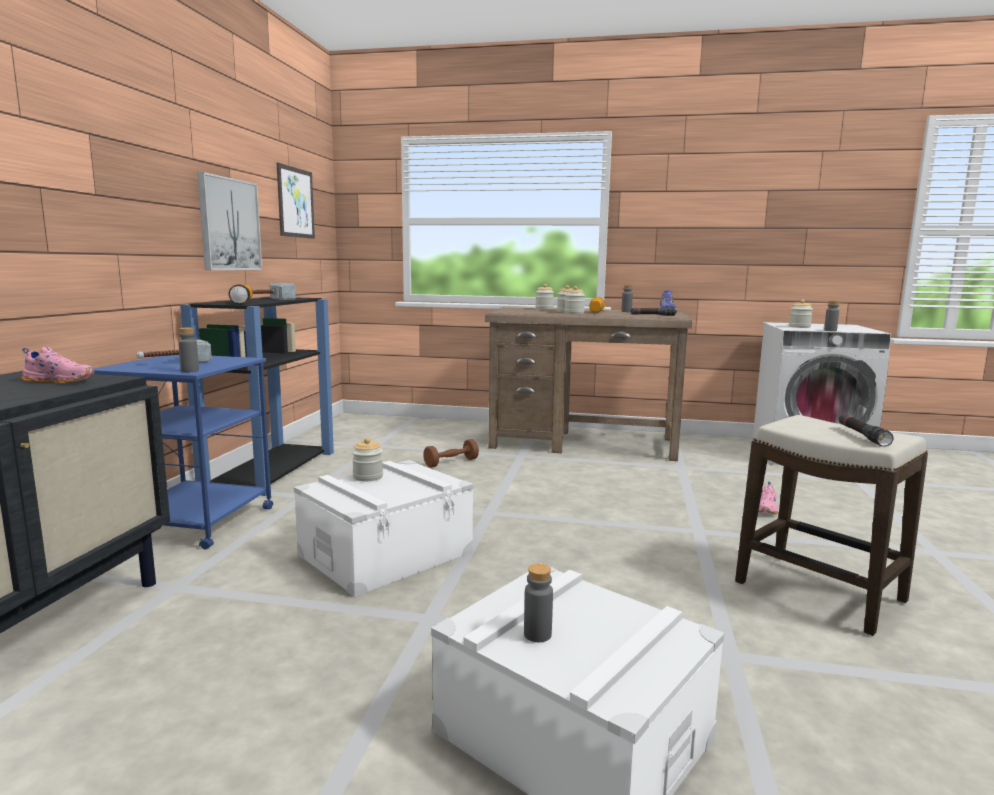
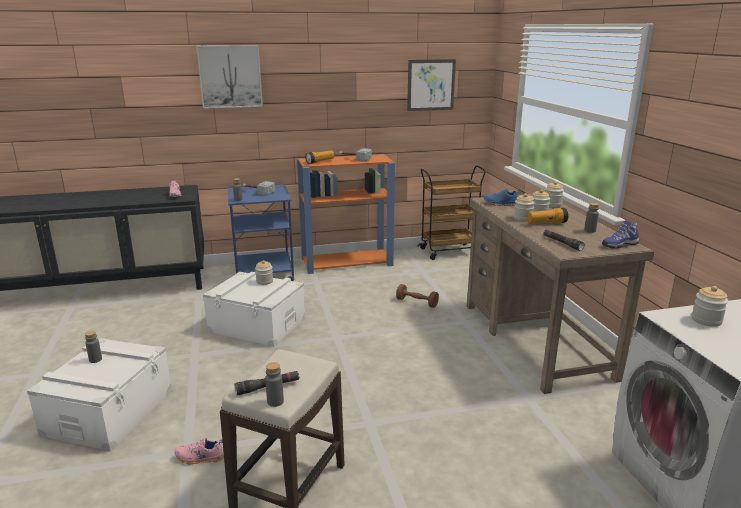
camera: 65 degrees right, 10 degrees up
black bookcase [180,297,334,496] -> orange bookcase [297,154,395,274]
picture [197,172,262,270] -> picture moved to [196,45,263,109]
pink shoe [758,481,778,514] -> pink shoe moved to [175,438,224,465]
grey bottle [824,301,839,331] -> grey bottle moved to [265,362,284,407]
none -> brown cart [418,166,485,260]
none -> blue shoe [483,188,520,206]

